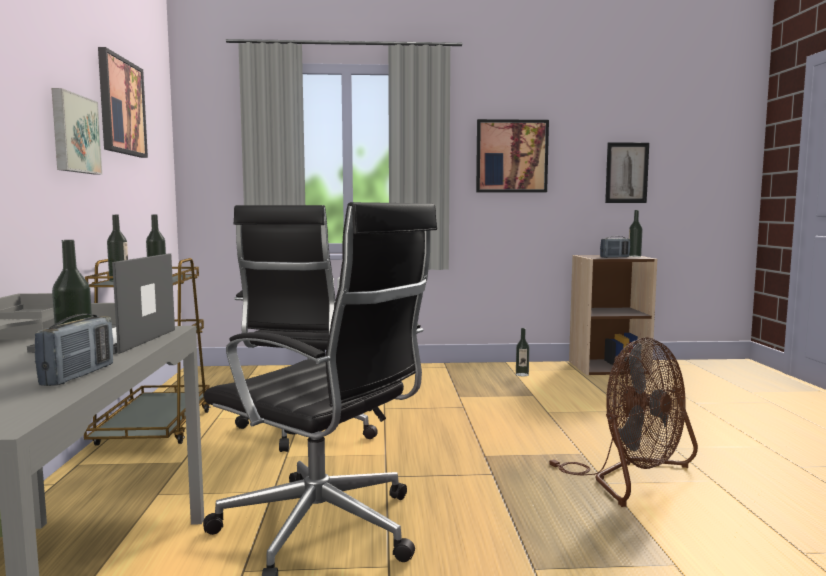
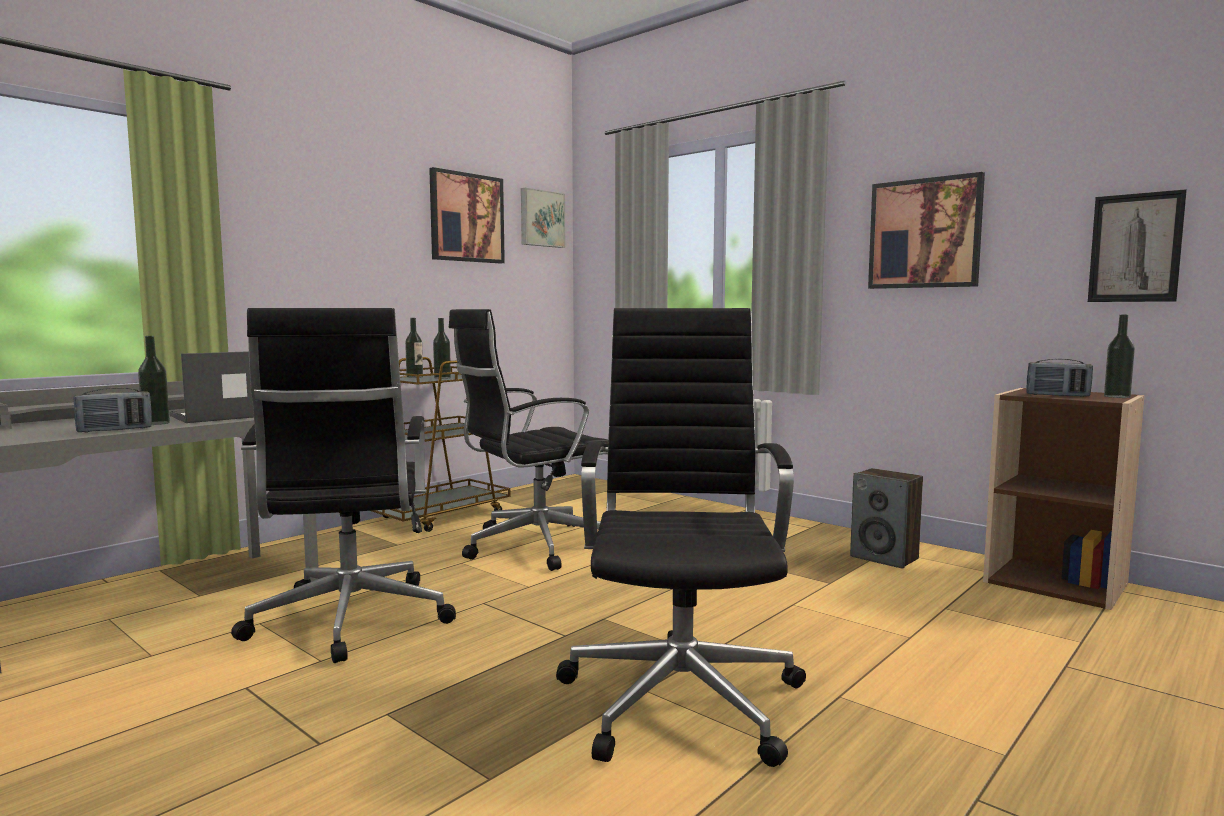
camera: 45 degrees right, 0 degrees up
picture [52,88,102,174] -> picture moved to [521,188,565,248]
bottle [516,328,529,377] -> speaker [850,468,923,569]
brown fan [549,337,698,507] -> black office chair [556,308,806,767]

